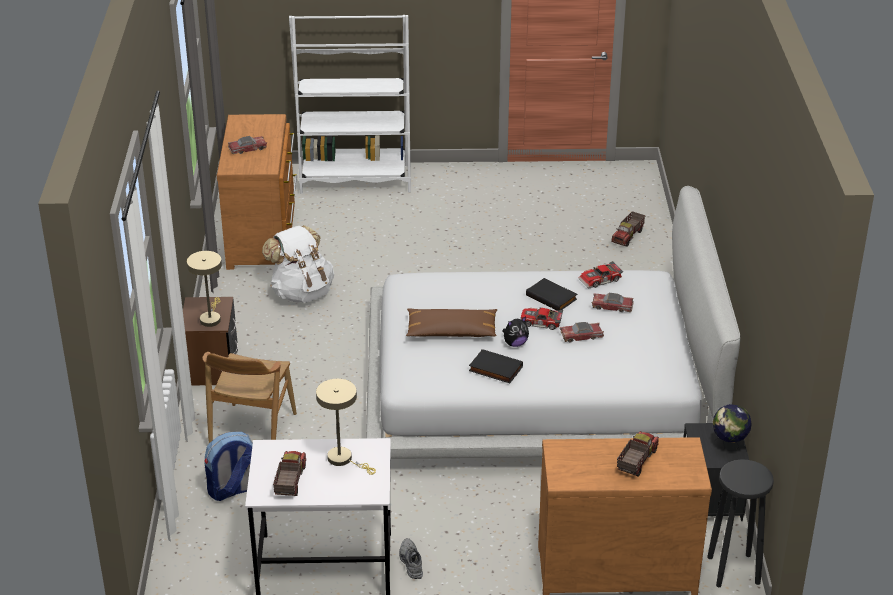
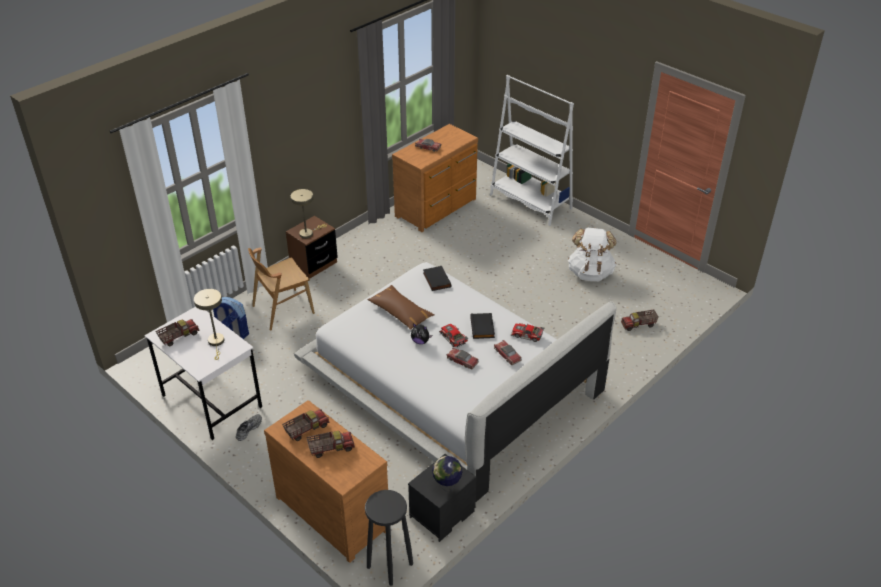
camera: 45 degrees right, 5 degrees up
white backpack [262,225,334,303] -> white backpack moved to [568,228,616,281]
black book [469,349,523,383] -> black book moved to [423,266,452,291]
none -> toy truck [282,409,329,441]

